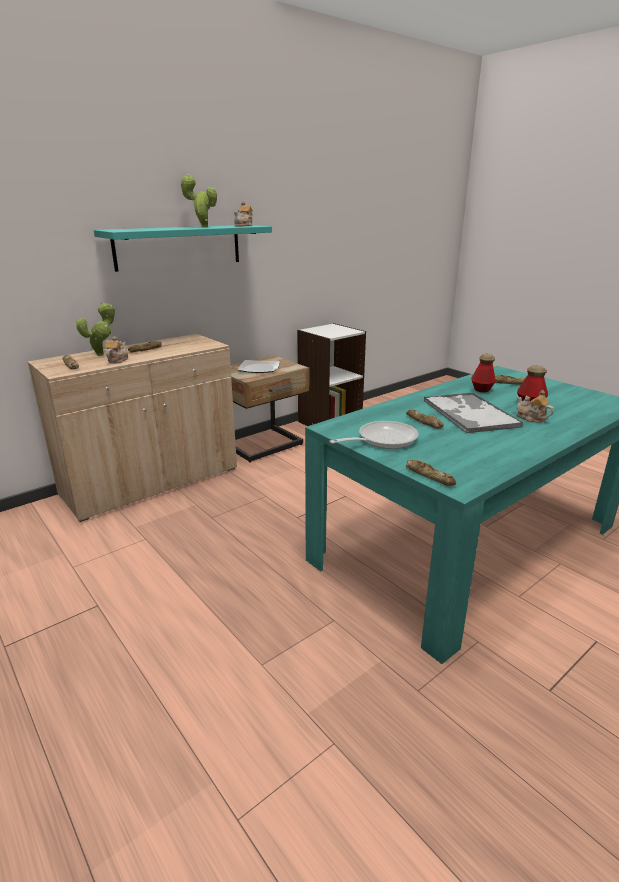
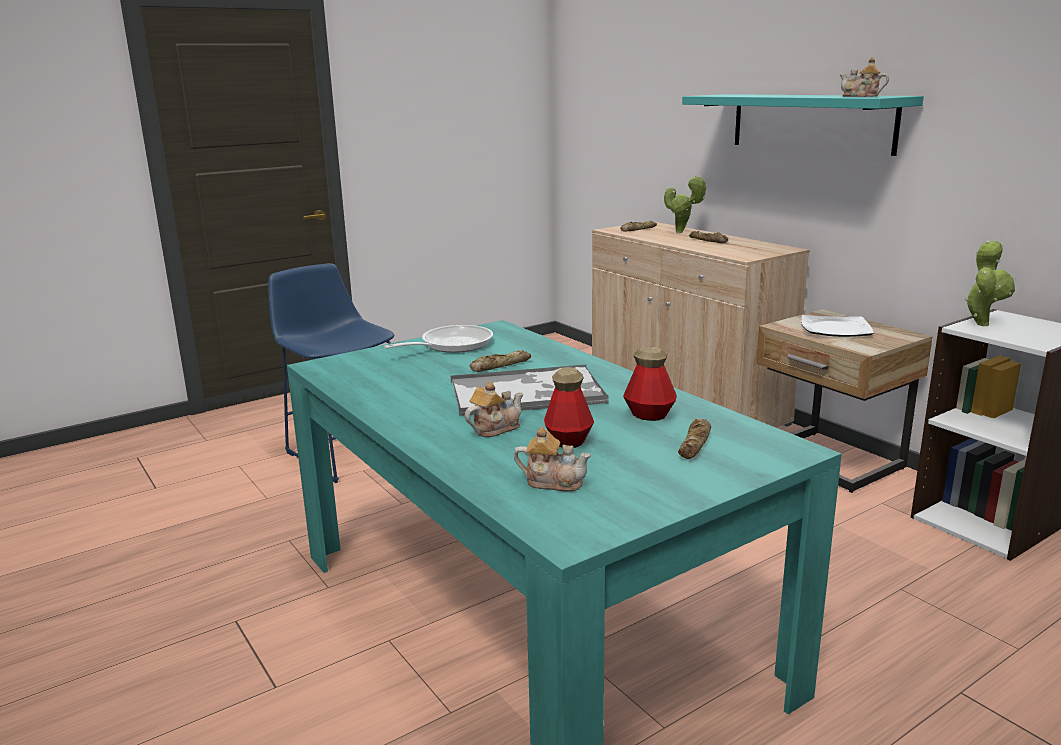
camera: 95 degrees right, 5 degrees down
teapot [105,336,128,364] -> teapot moved to [513,426,591,492]
potted plant [180,174,217,227] -> potted plant moved to [965,240,1016,326]
frying pan [329,421,419,449] -> frying pan turned 105 degrees counterclockwise [383,325,493,353]
bread [406,460,456,486] -> none
none -> blue stool [268,263,395,483]

